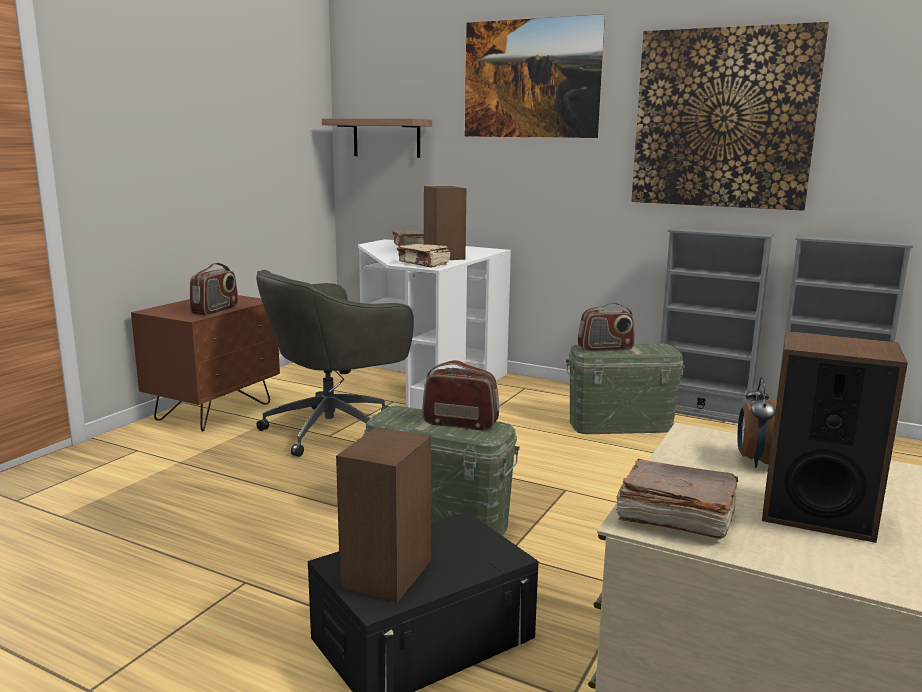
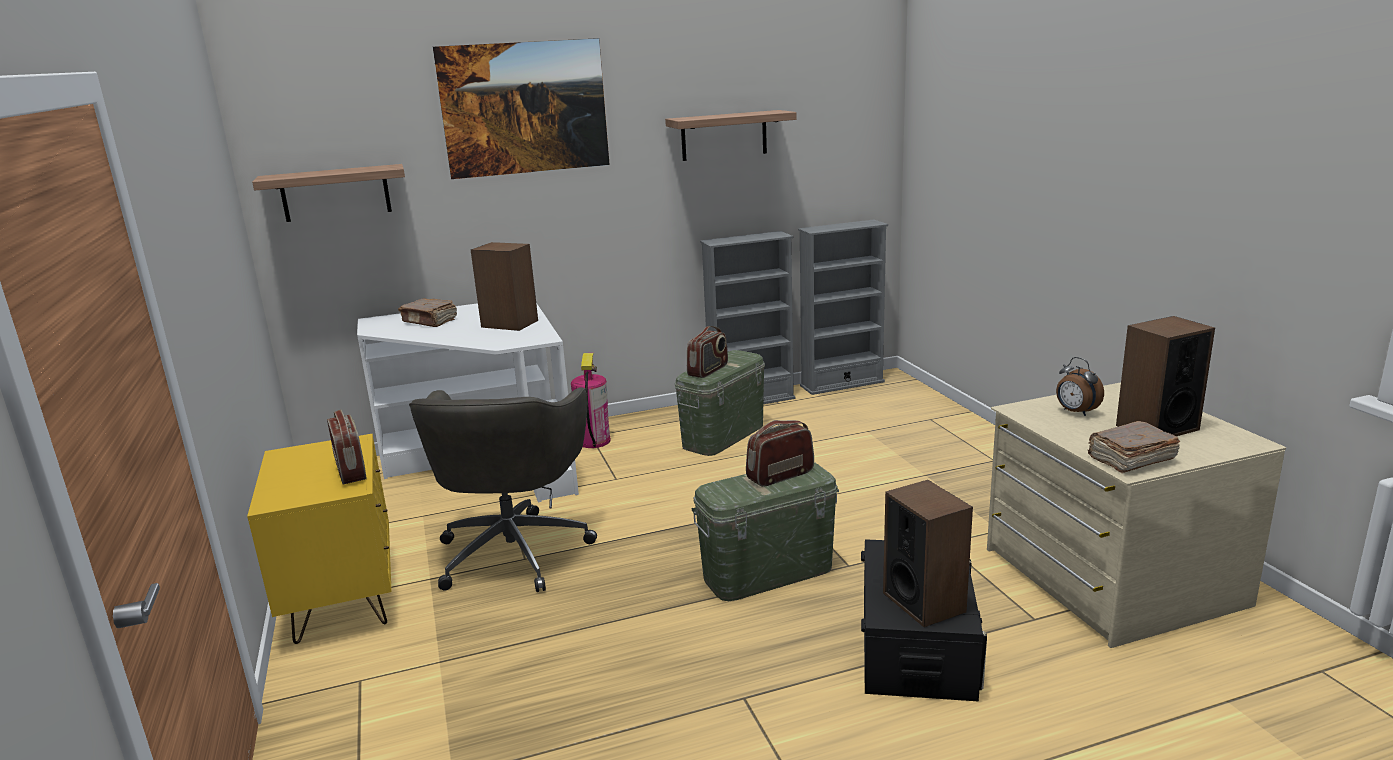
camera: 45 degrees left, 5 degrees up
brown nightstand [131,295,280,432] -> yellow nightstand [247,434,392,644]
beige book [397,244,450,268] -> none
picture [631,22,829,211] -> shelf [665,110,797,161]
none -> fire extinguisher [571,353,611,448]

